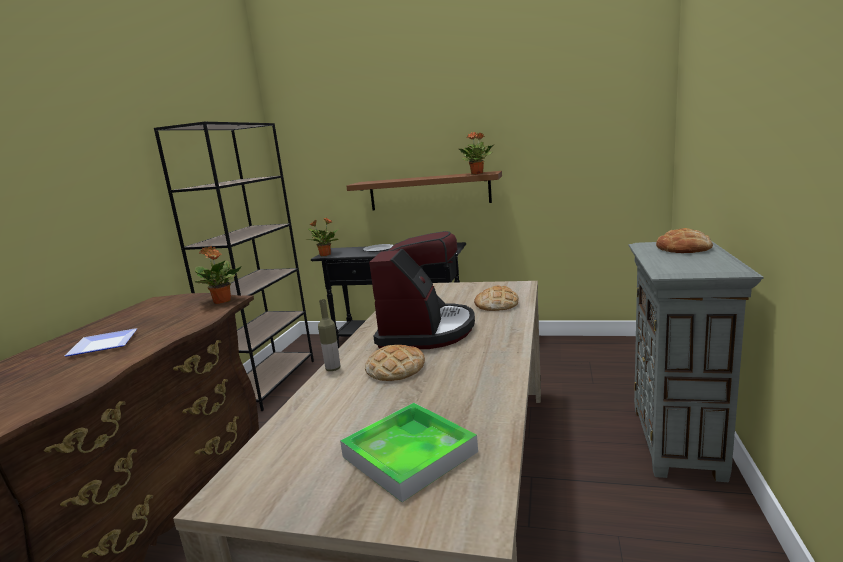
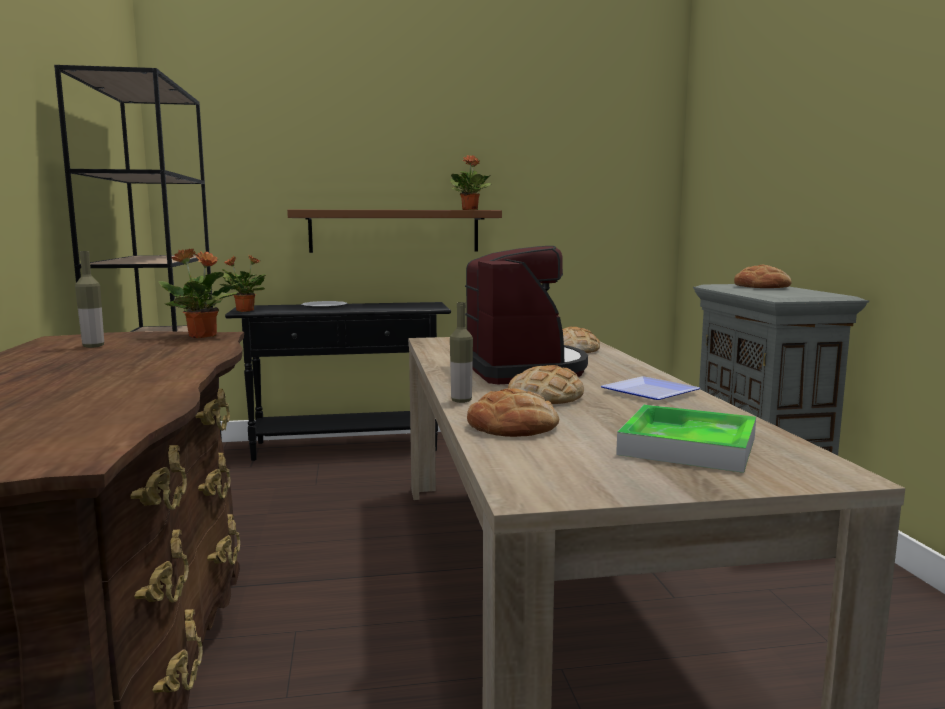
camera: 25 degrees left, 5 degrees down
plate [65,328,137,356] -> plate moved to [601,376,700,400]
none -> bottle [75,251,104,348]
none -> bread [467,388,559,437]

